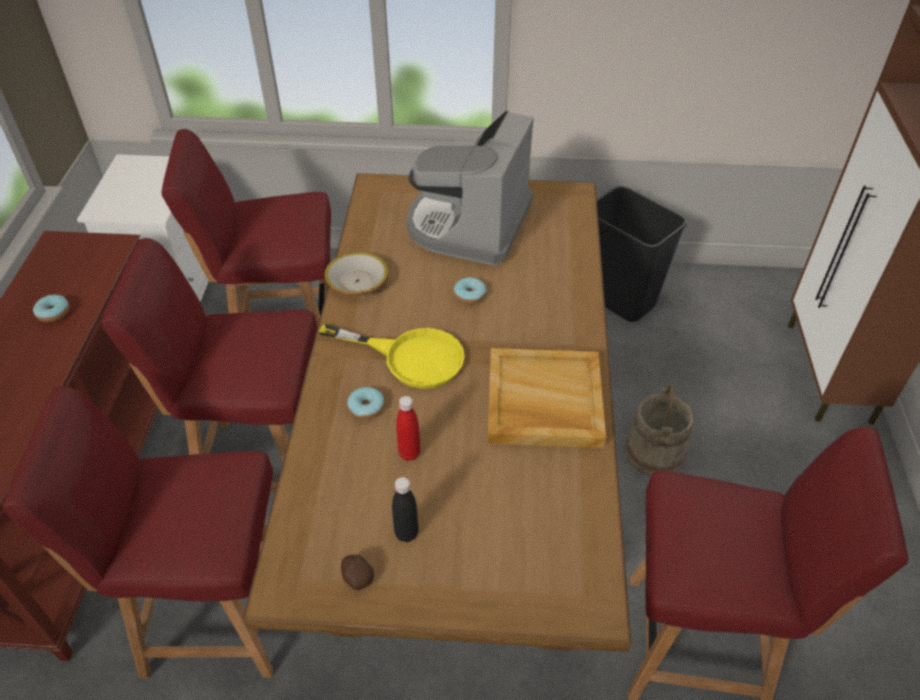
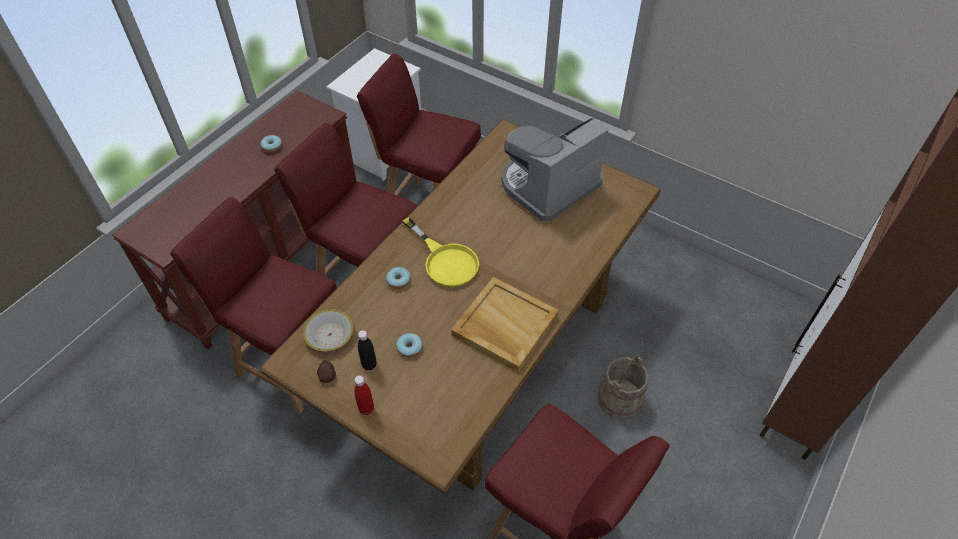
camera: 30 degrees right, 5 degrees up
bowl [324,252,389,295] -> bowl moved to [302,309,354,352]
red bottle [396,396,421,461] -> red bottle moved to [354,375,374,415]
donut [454,277,487,304] -> donut moved to [396,333,423,357]
black trash can [597,186,687,322] -> none

